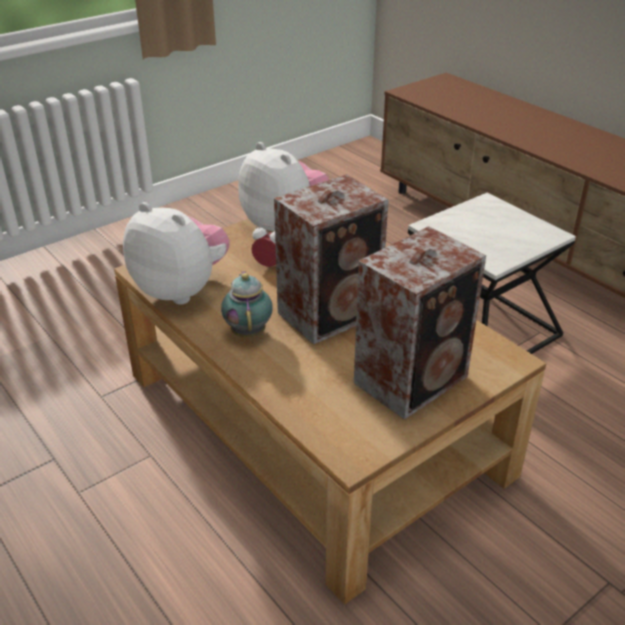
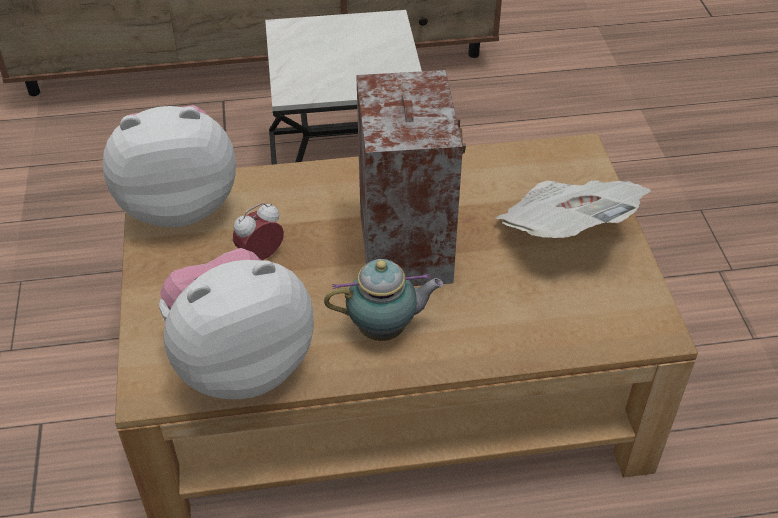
camera: 60 degrees left, 10 degrees up
teapot [221,271,273,337] -> teapot turned 150 degrees clockwise [324,259,444,341]
speaker [354,226,486,420] -> newspaper [496,180,651,238]

